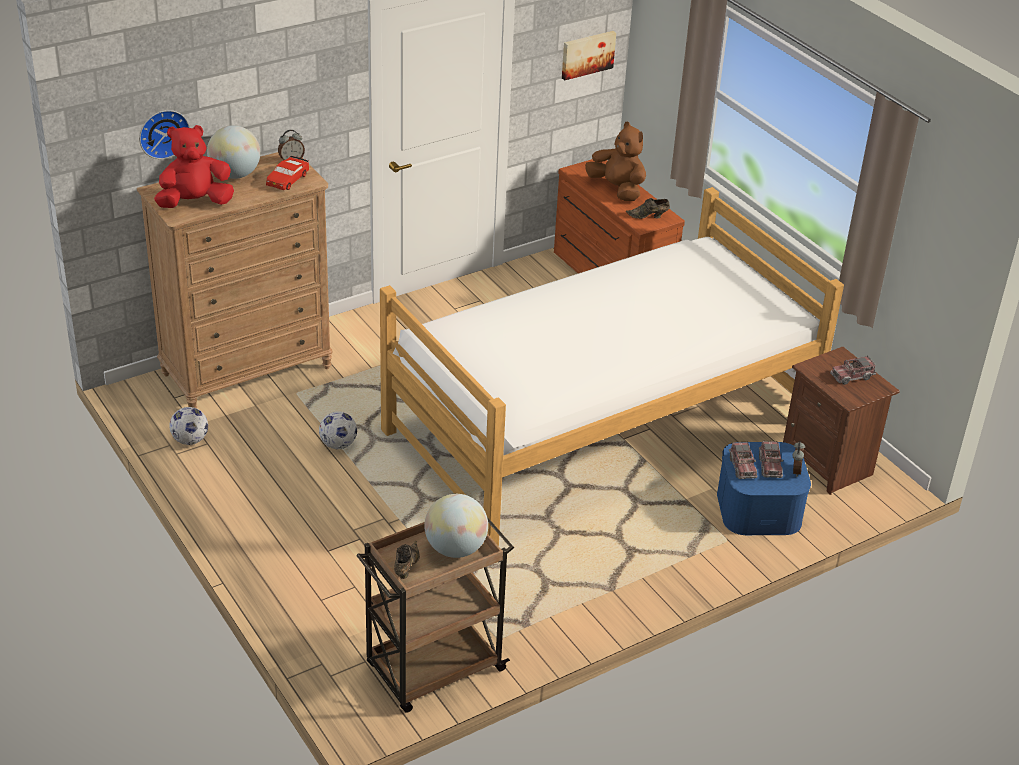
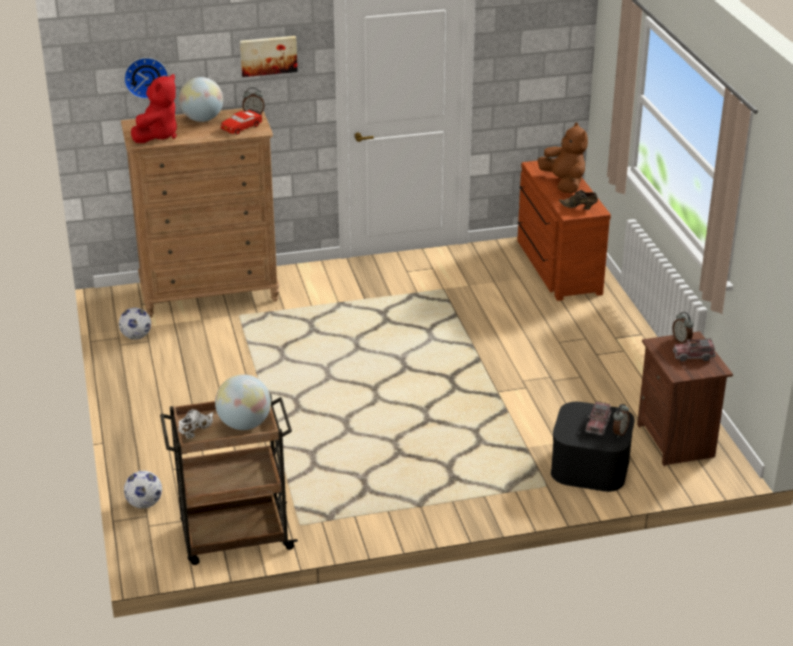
camera: 20 degrees right, 5 degrees down
red plush toy [154,125,234,208] -> red plush toy turned 120 degrees clockwise [131,74,177,143]
football [319,411,357,449] -> football moved to [124,471,162,509]
bed [380,187,844,546] -> none
brown shoe [394,541,420,579] -> white shoe [178,409,214,439]
picture [562,31,616,80] -> picture moved to [240,36,298,77]
blue storage box [717,442,811,535] -> black storage box [551,402,635,492]
toy truck [729,442,758,479] -> none
none -> alarm clock [672,312,694,344]

